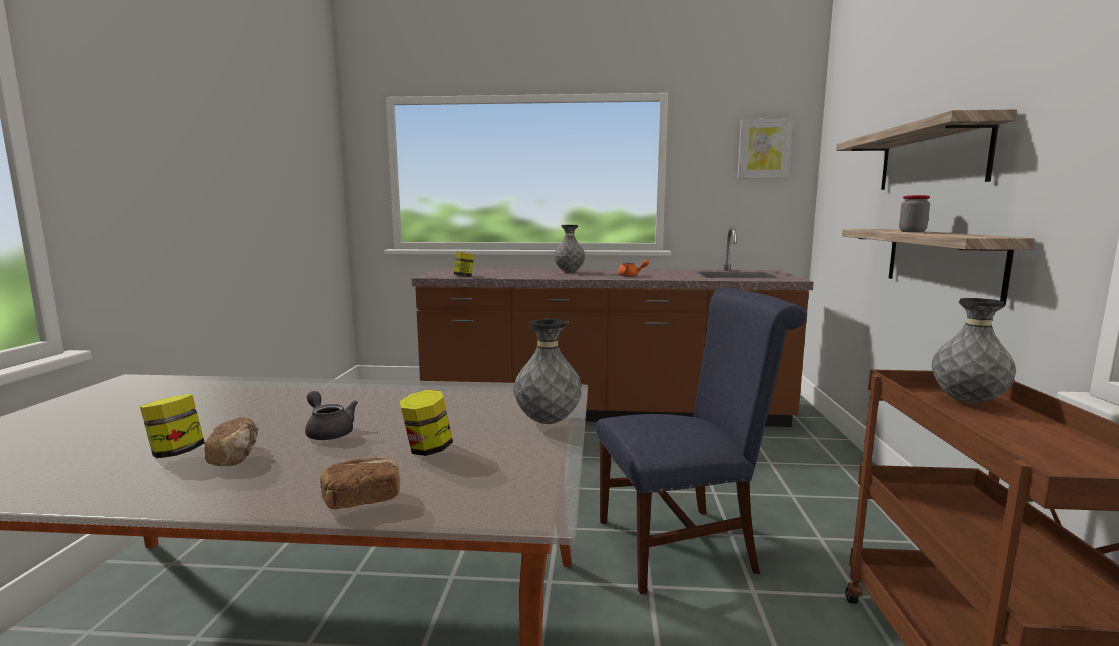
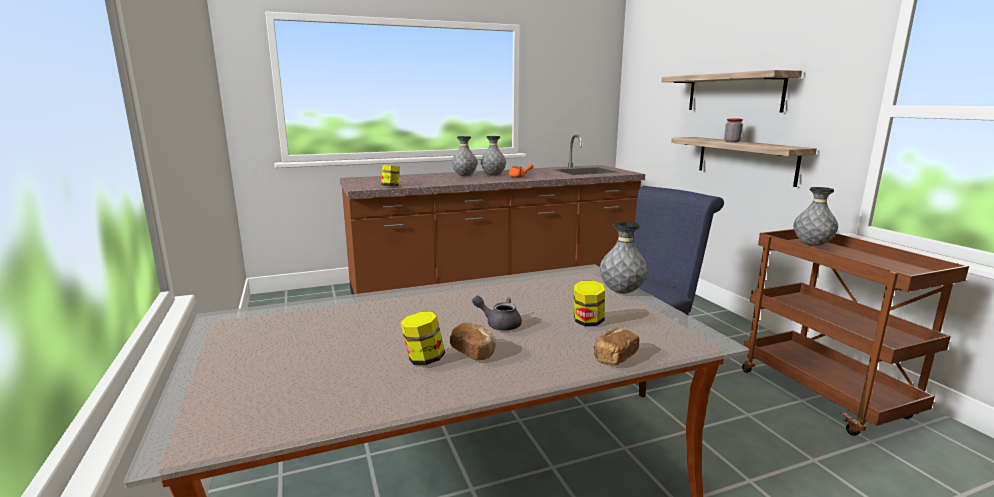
camera: 25 degrees left, 5 degrees up
picture [738,118,793,178] -> none
none -> grey vase [481,136,506,176]

